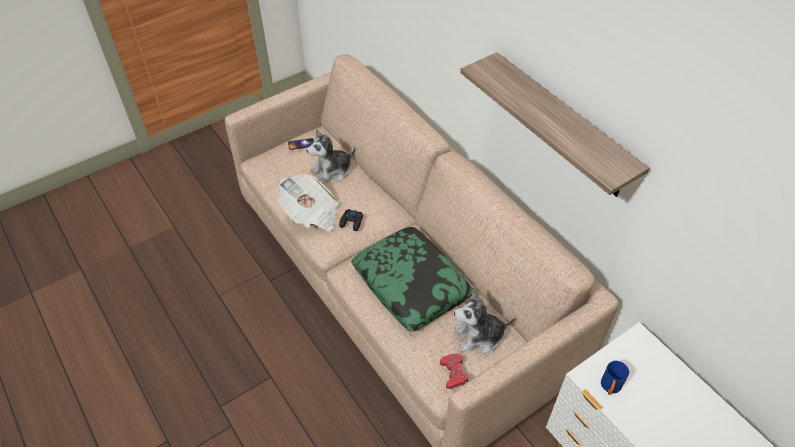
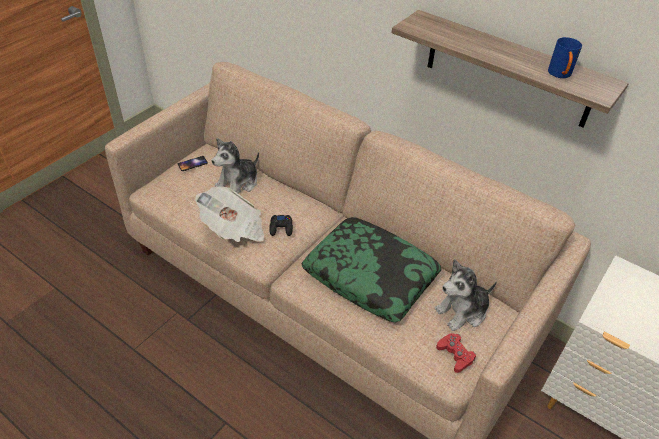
camera: 20 degrees left, 5 degrees down
blue mug [601,361,629,395] -> blue mug moved to [548,37,582,78]

